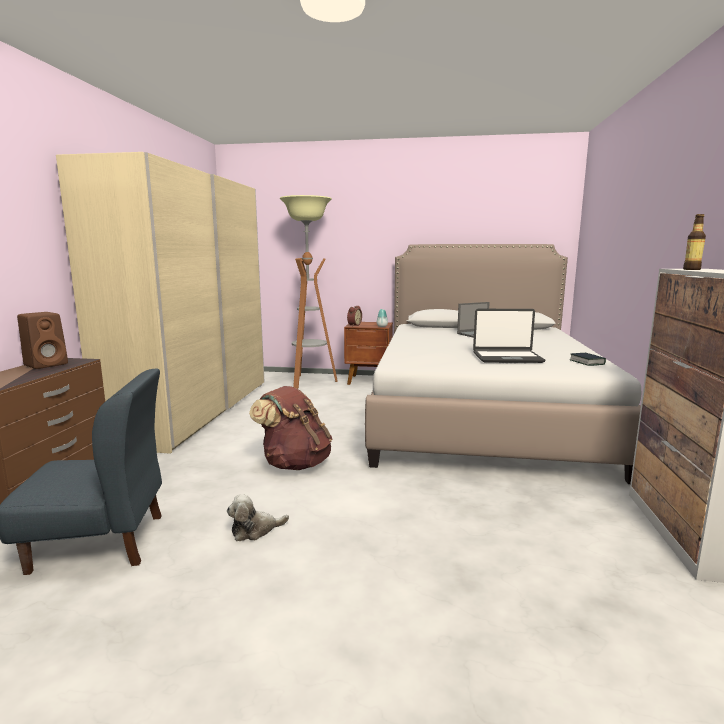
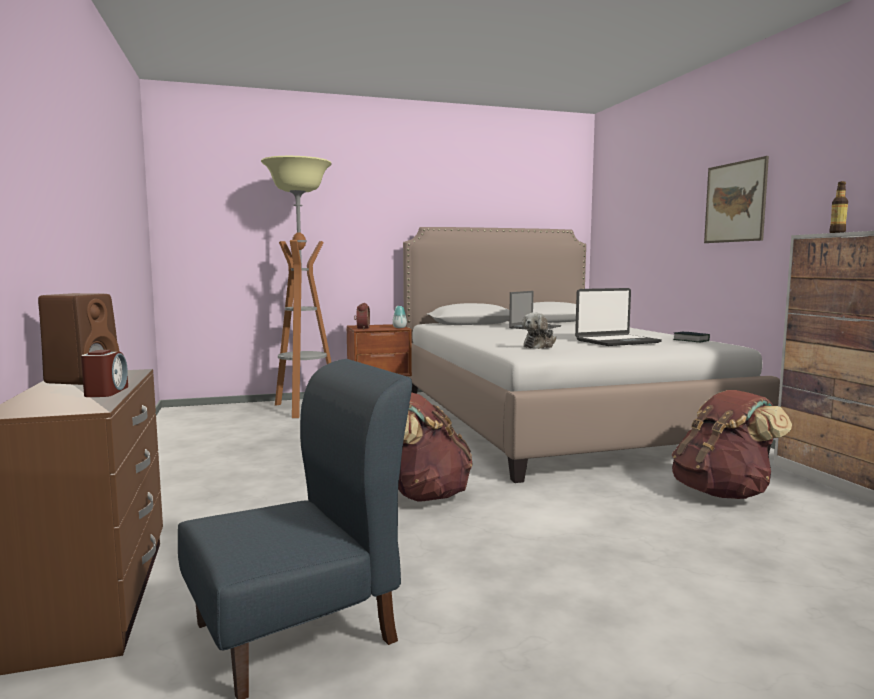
camera: 25 degrees left, 5 degrees down
beige wardrobe [56,152,264,454] -> none
plush toy [227,494,289,541] -> plush toy moved to [522,312,556,349]
none -> alarm clock [81,350,128,397]
none -> brown backpack [671,390,792,499]
none -> picture [704,156,769,243]

